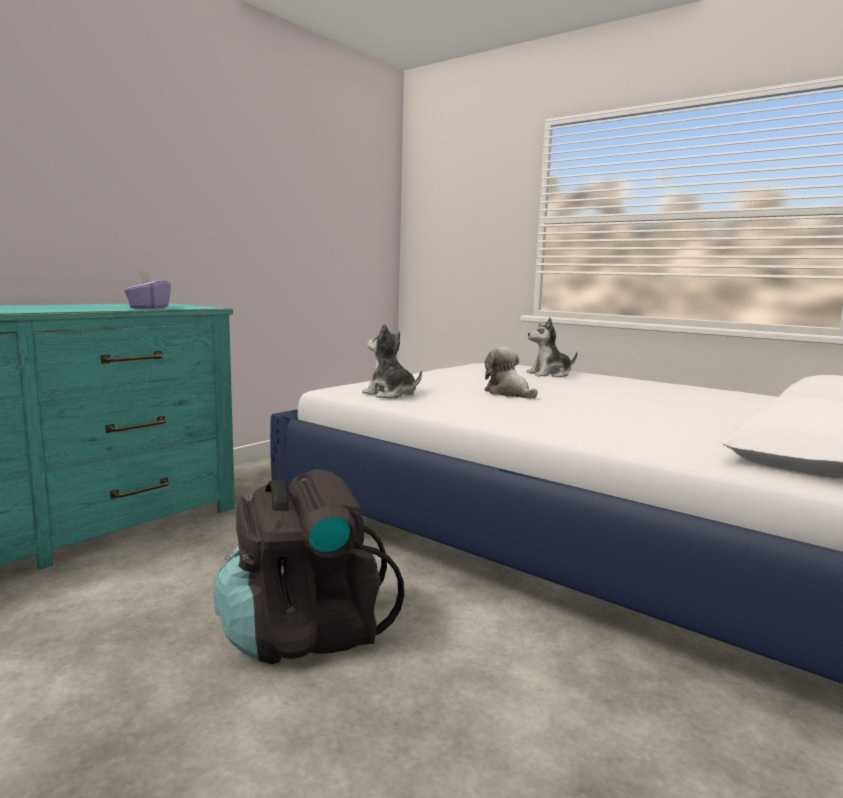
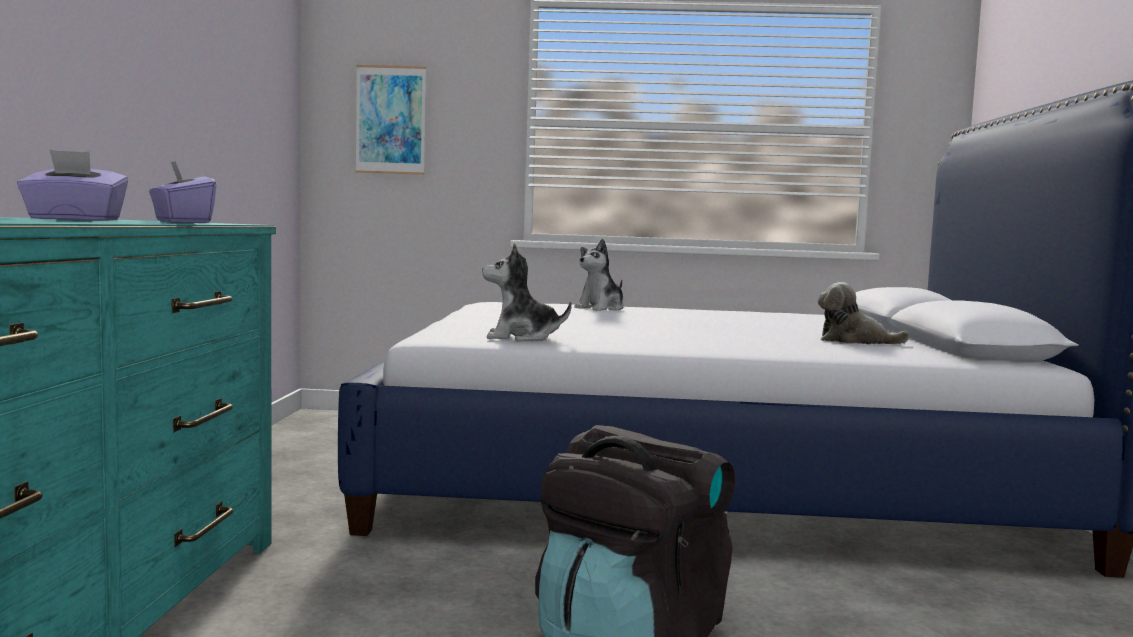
camera: 35 degrees left, 5 degrees down
plush toy [484,347,538,399] -> plush toy moved to [818,282,910,344]
none -> purple tissue box [17,149,128,221]
none -> picture [355,65,426,175]

